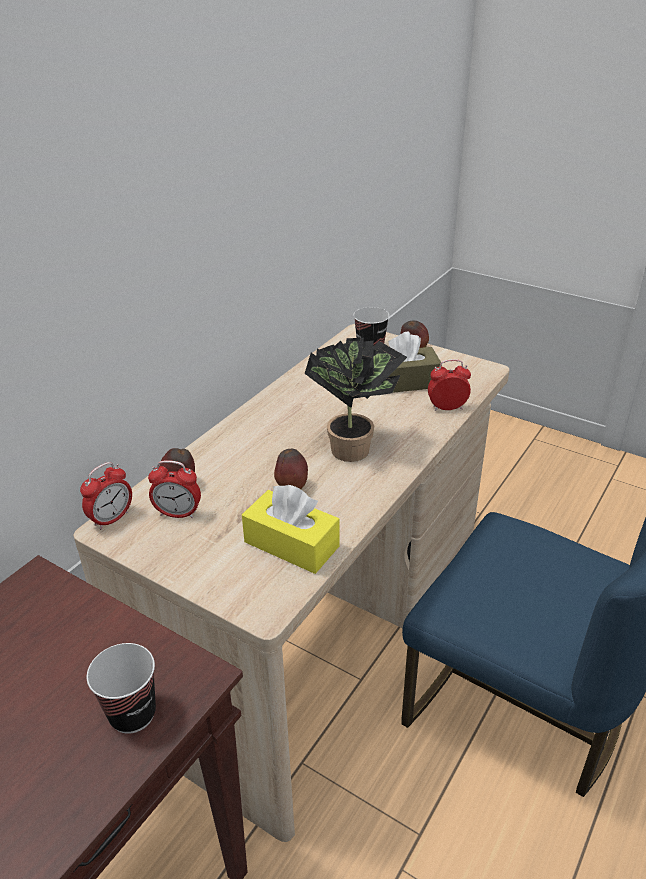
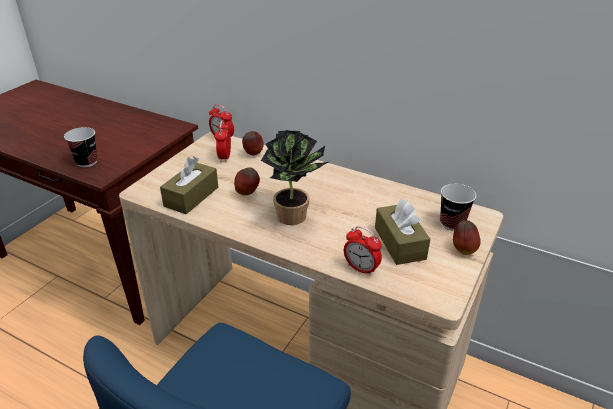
camera: 85 degrees right, 0 degrees up
yellow tissue box [242,485,340,574] -> brown tissue box [160,156,218,214]
alarm clock [428,359,471,411] -> alarm clock turned 135 degrees clockwise [344,226,382,276]

